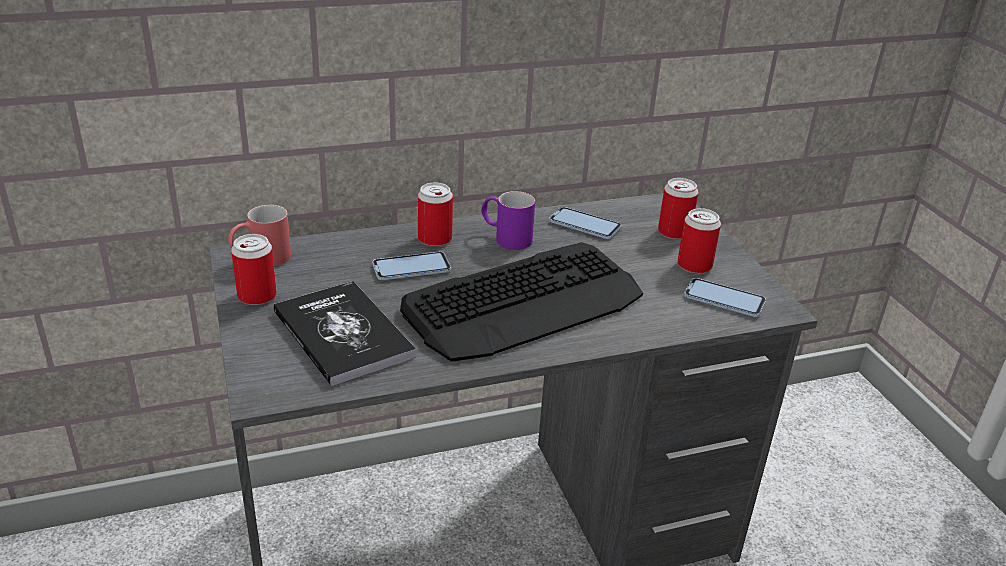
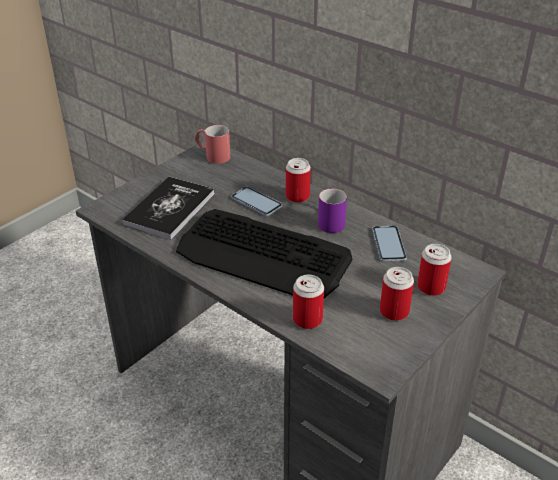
camera: 60 degrees right, 5 degrees up
can [231,234,277,305] -> can moved to [293,275,324,329]
phone [684,278,766,317] -> none

